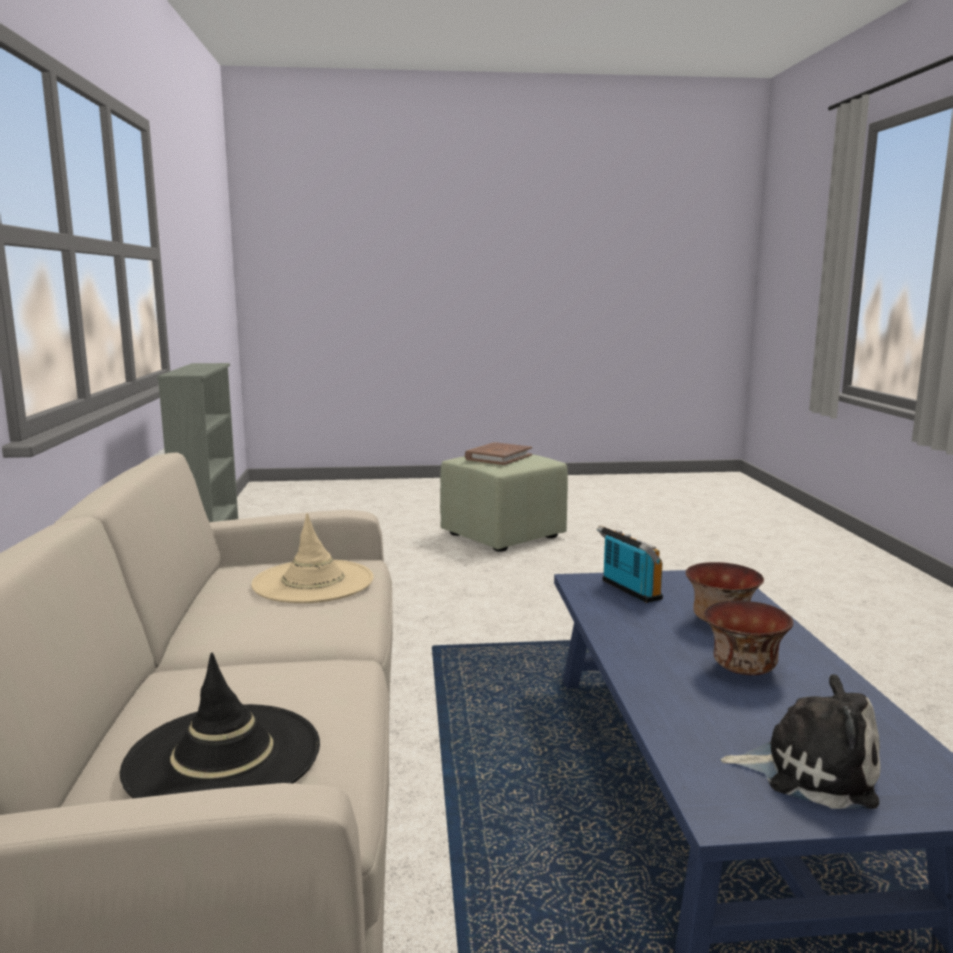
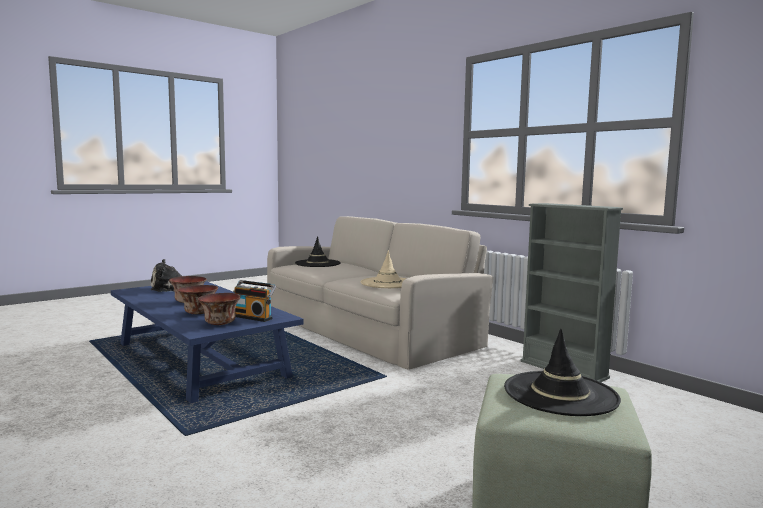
camera: 145 degrees right, 5 degrees down
brown book [465,442,532,465] -> black hat [504,329,621,416]
none -> bowl [198,293,241,325]

